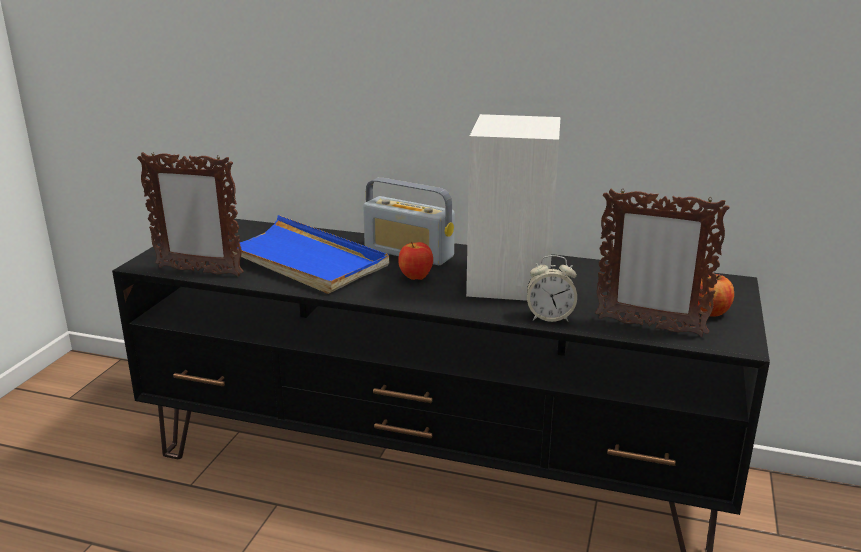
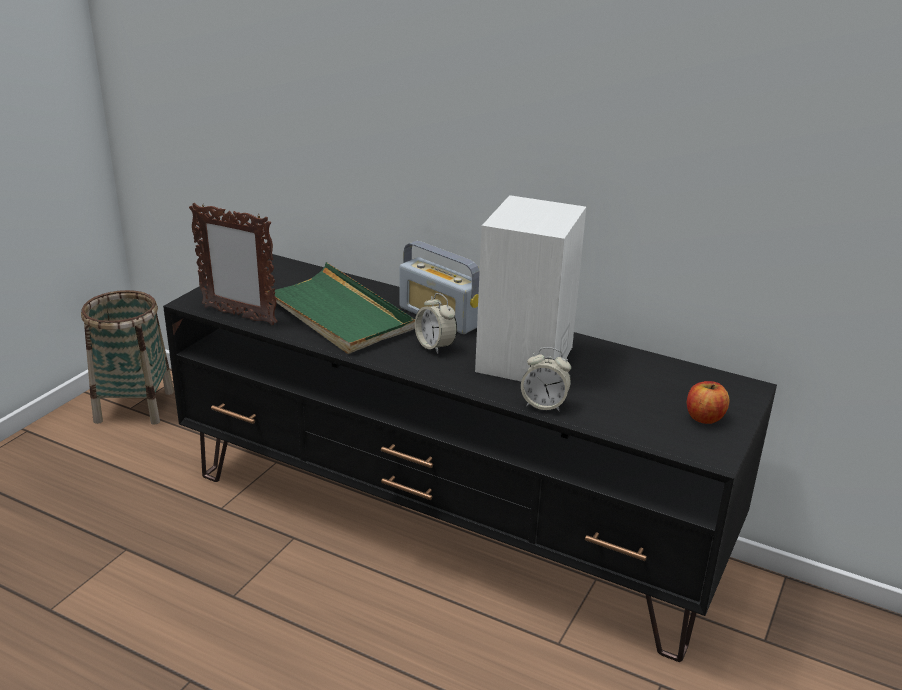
camera: 10 degrees right, 5 degrees up
blue tray [230,215,389,294] -> green tray [266,262,415,354]
apple [399,242,433,280] -> alarm clock [415,293,457,354]
picture frame [595,188,729,337] -> none
none -> basket [81,290,174,425]

